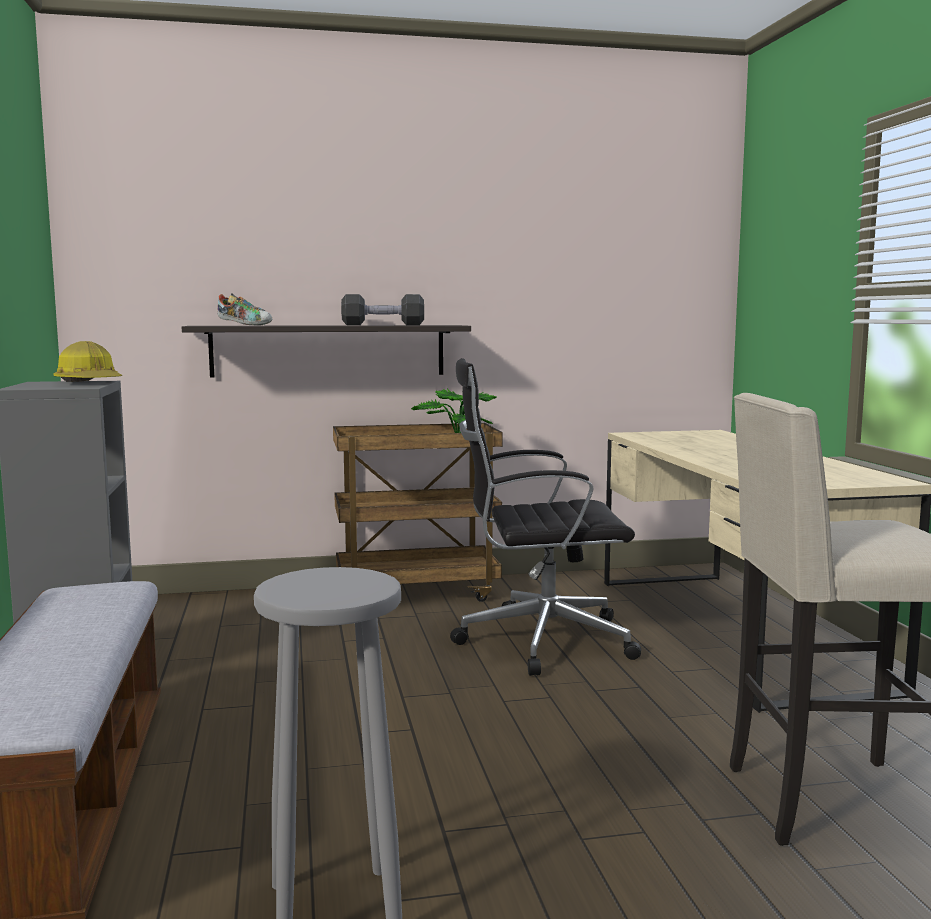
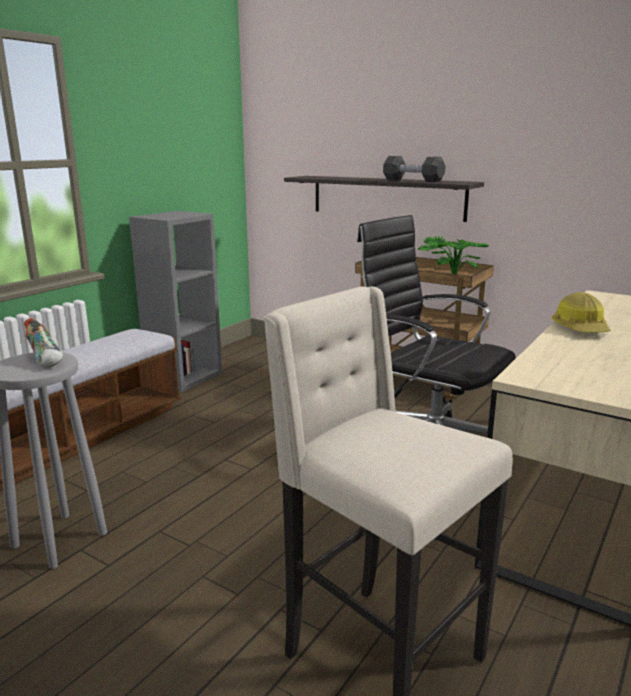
camera: 45 degrees right, 10 degrees up
hard hat [54,341,122,382] -> hard hat moved to [552,292,610,333]
shoe [217,293,272,326] -> shoe moved to [24,318,63,368]

